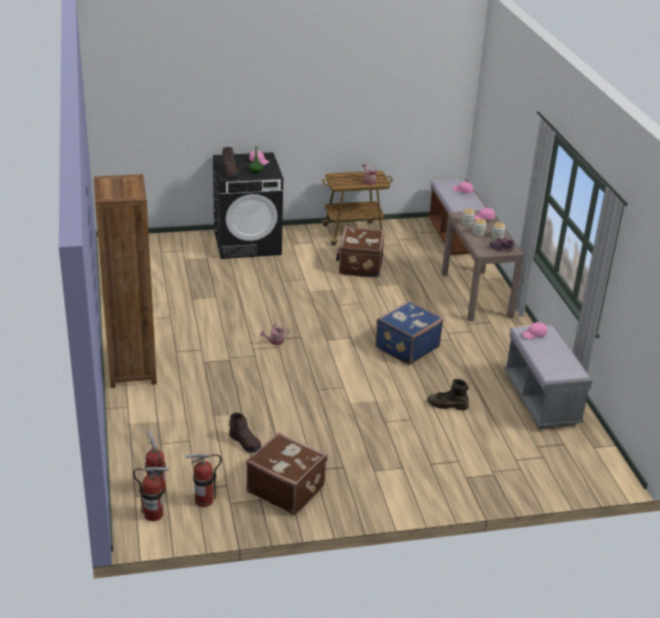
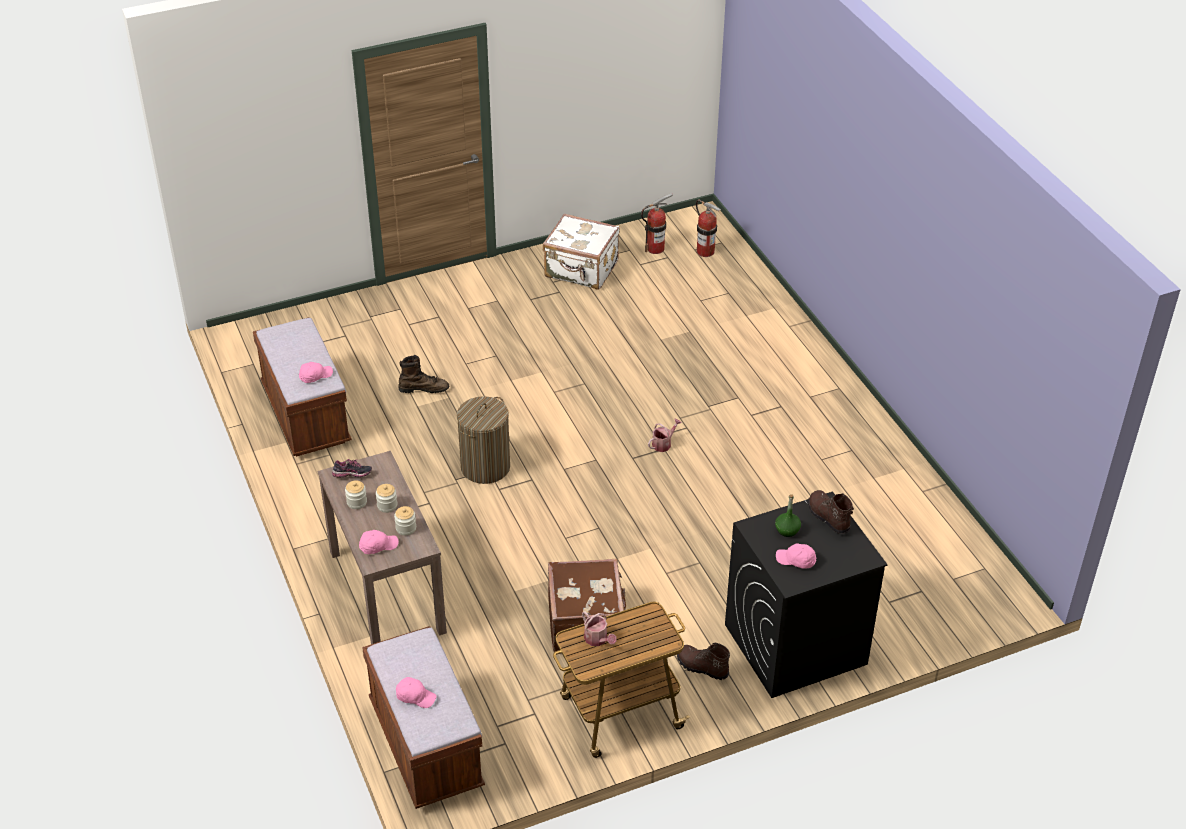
camera: 170 degrees right, 10 degrees up
brown bookcase [94,174,157,388] -> none
fire extinguisher [133,467,169,521] -> none
brown boot [229,413,262,453] -> brown boot moved to [677,642,730,680]
brown suitcase [246,432,328,515] -> white suitcase [543,214,620,290]
blue suitcase [375,301,444,365] -> laundry basket [457,396,510,484]
grey bench [504,325,593,428] -> brown bench [253,317,352,457]

